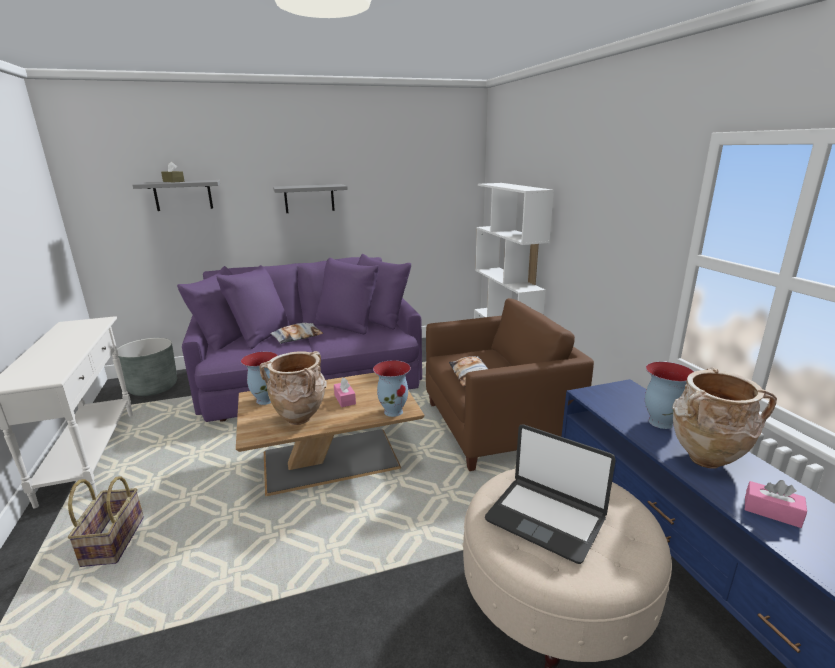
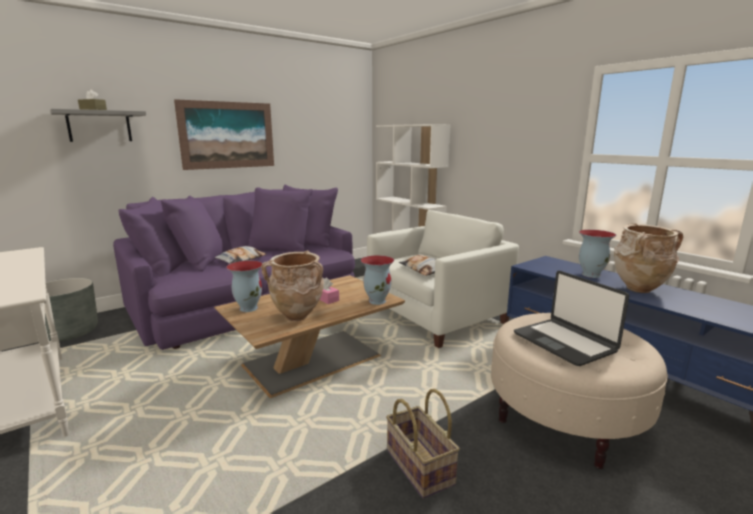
camera: 20 degrees left, 5 degrees down
basket [68,476,144,567] -> basket moved to [386,389,460,499]
grey shelf [273,184,348,213] -> picture [174,99,274,170]
brown armchair [426,298,594,471] -> white armchair [367,210,519,348]
laptop [485,425,615,564] -> laptop turned 45 degrees clockwise [514,271,629,366]
pink tissue box [745,480,807,528] -> none

